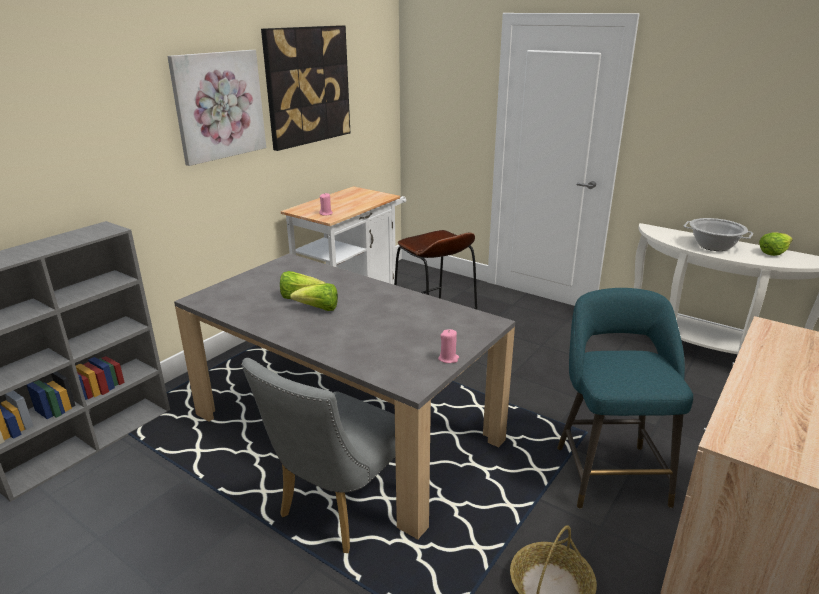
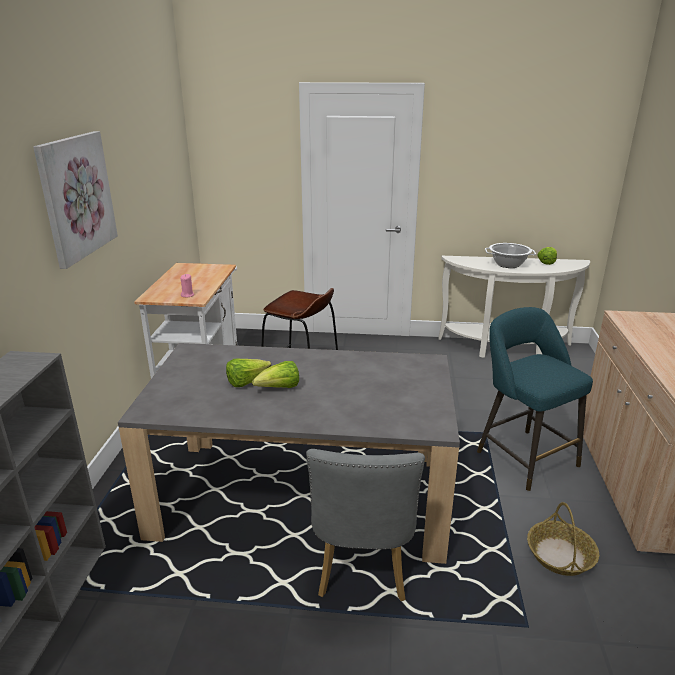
camera: 30 degrees left, 0 degrees up
picture [261,25,350,151] -> none
pink candle [438,329,459,363] -> none

